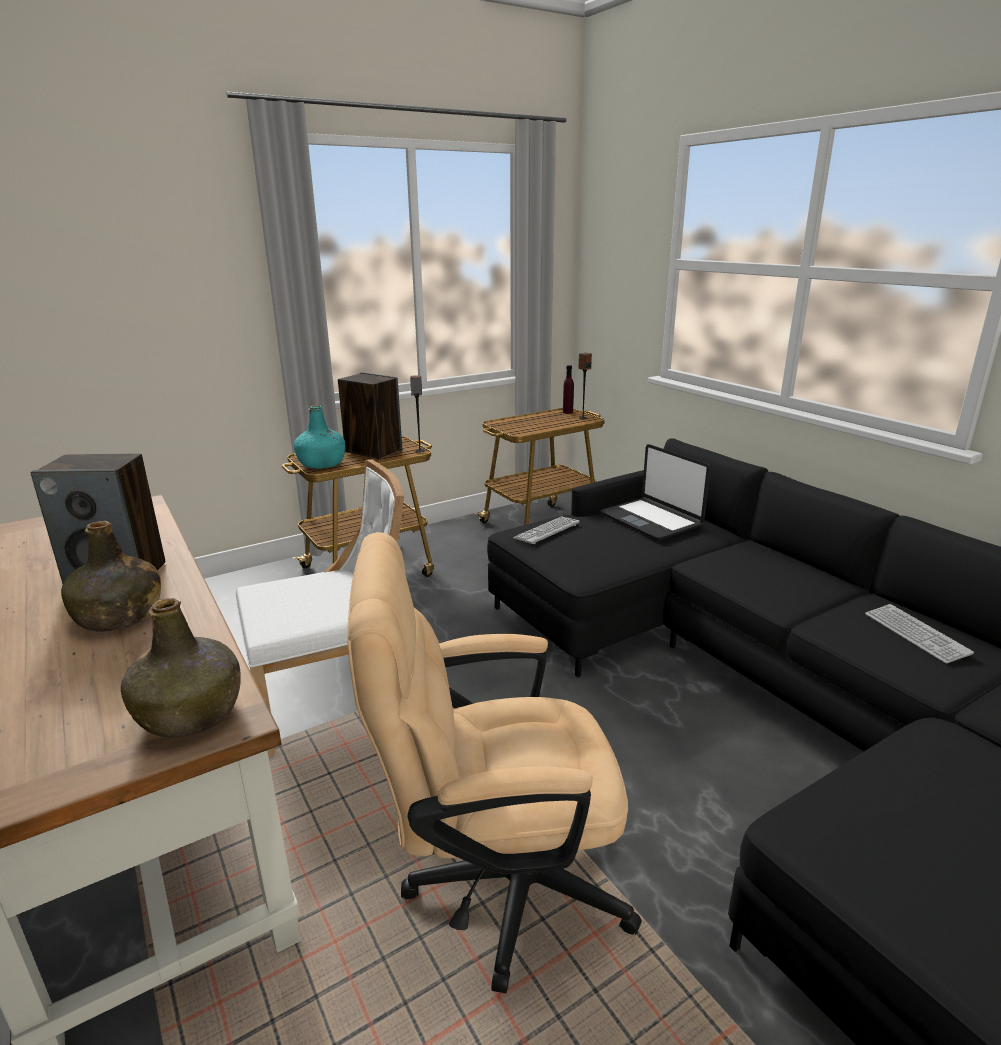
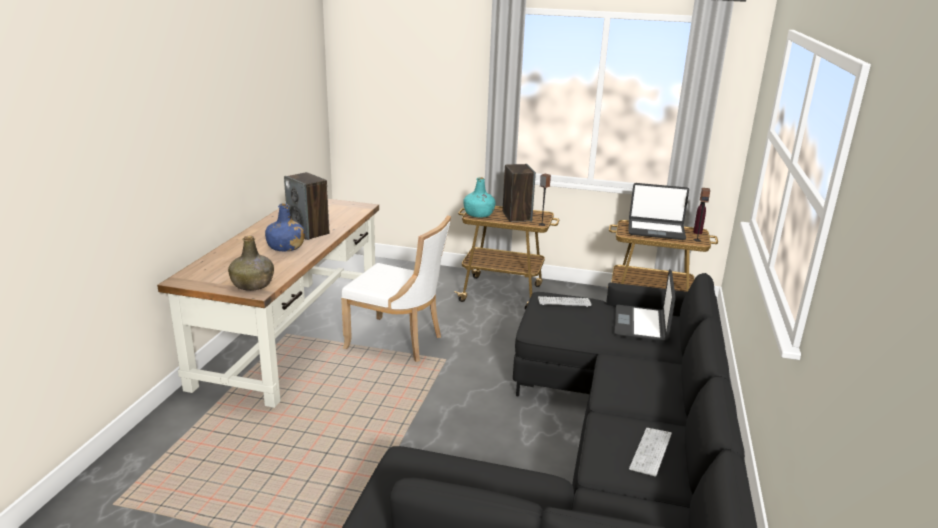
camera: 45 degrees right, 0 degrees up
green bottle [61,521,161,632] -> blue bottle [265,203,305,251]
beige office chair [347,532,642,994] -> none
none -> laptop [629,183,689,240]

